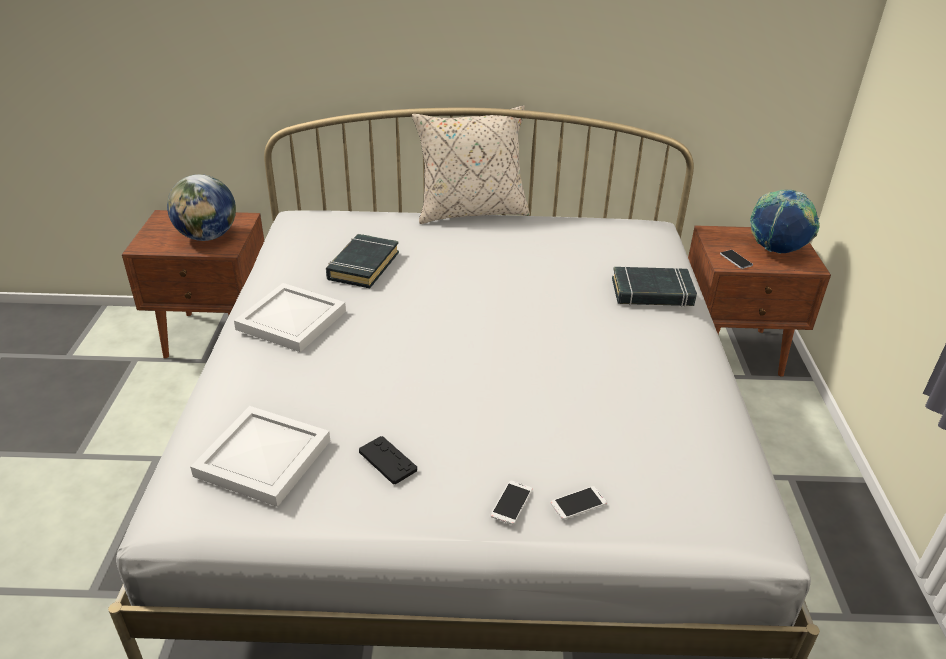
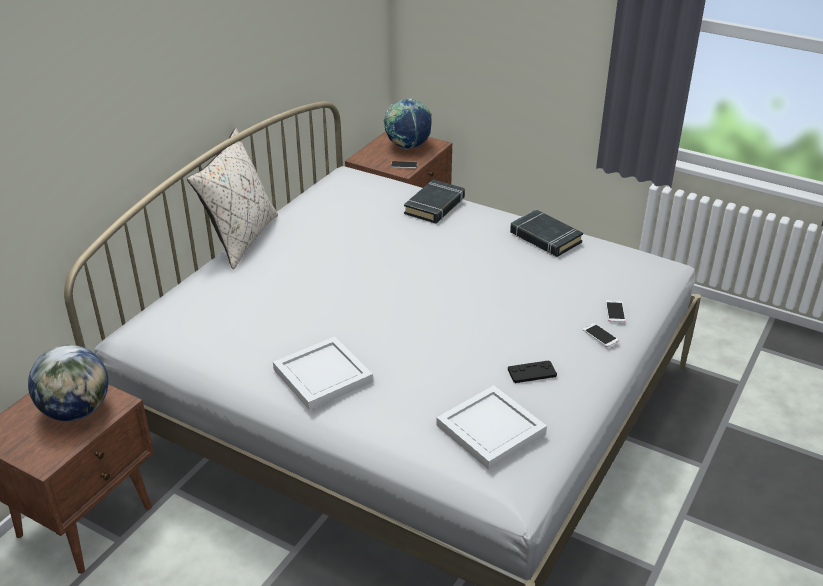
camera: 60 degrees left, 0 degrees up
black book [326,234,399,288] -> black book moved to [510,209,583,257]

